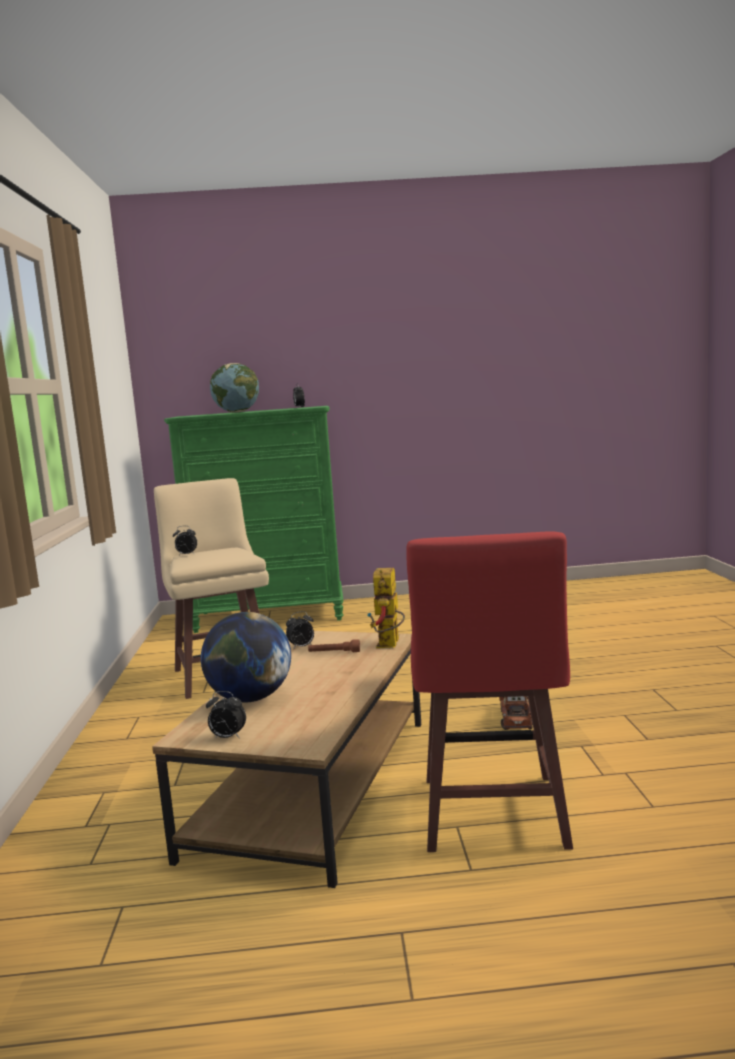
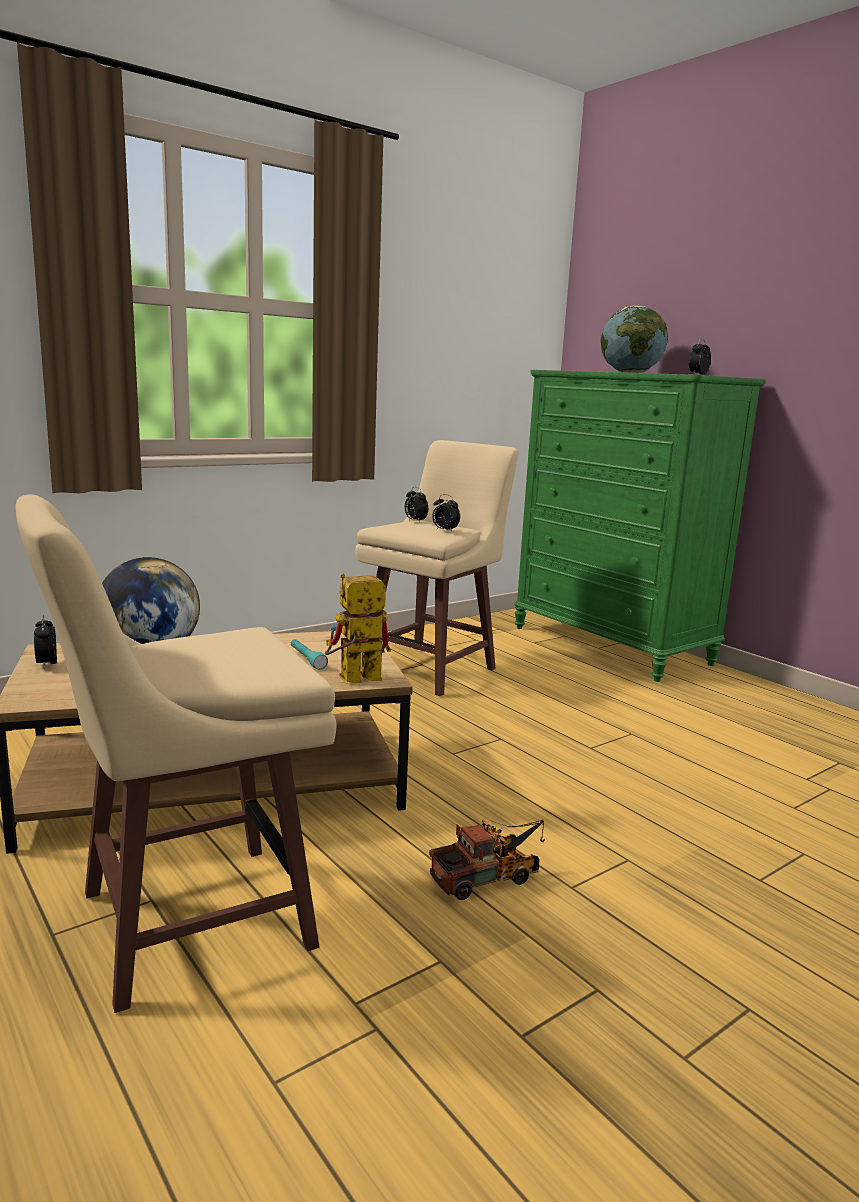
camera: 55 degrees right, 5 degrees up
alarm clock [286,611,314,648] -> alarm clock moved to [432,494,460,531]
brown flashlight [308,639,360,652] -> turquoise flashlight [291,639,328,670]
red stool [406,531,573,852] -> beige stool [16,494,337,1013]

